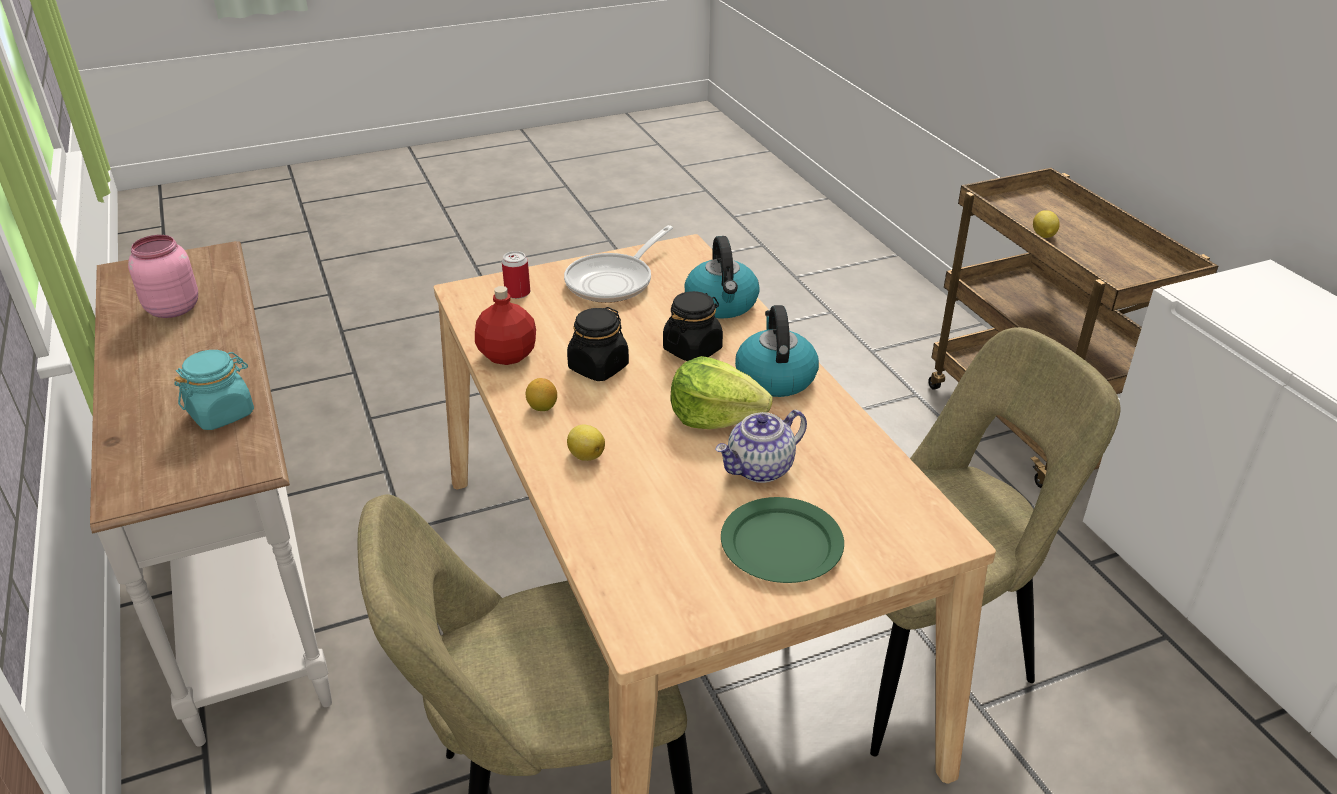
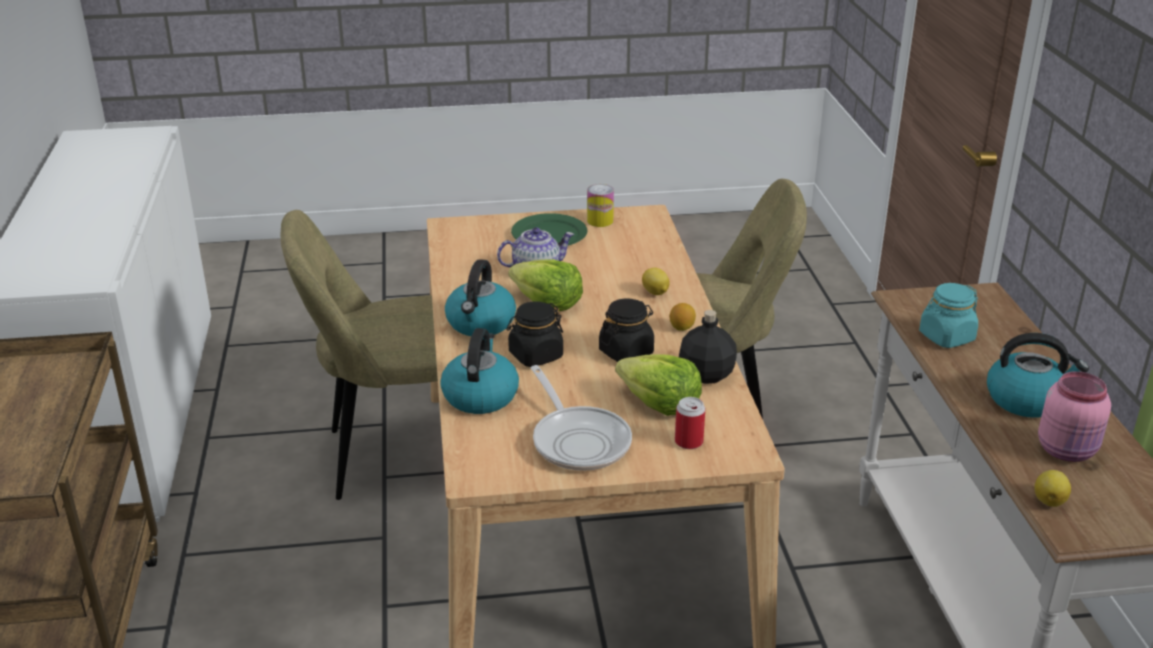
camera: 165 degrees left, 5 degrees down
red bottle [475,286,536,365] -> black bottle [679,310,737,384]
frying pan [564,225,673,303] -> frying pan turned 105 degrees clockwise [531,365,632,471]
lemon [1033,210,1060,238] -> lemon moved to [1034,470,1071,507]
none -> can [587,184,614,227]
none -> lettuce [615,354,702,416]
none -> kettle [987,333,1089,418]

